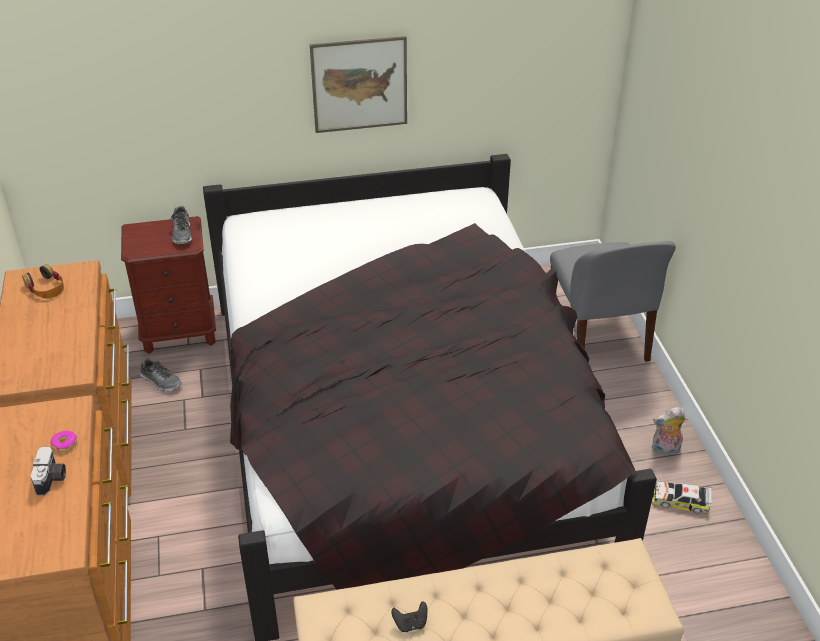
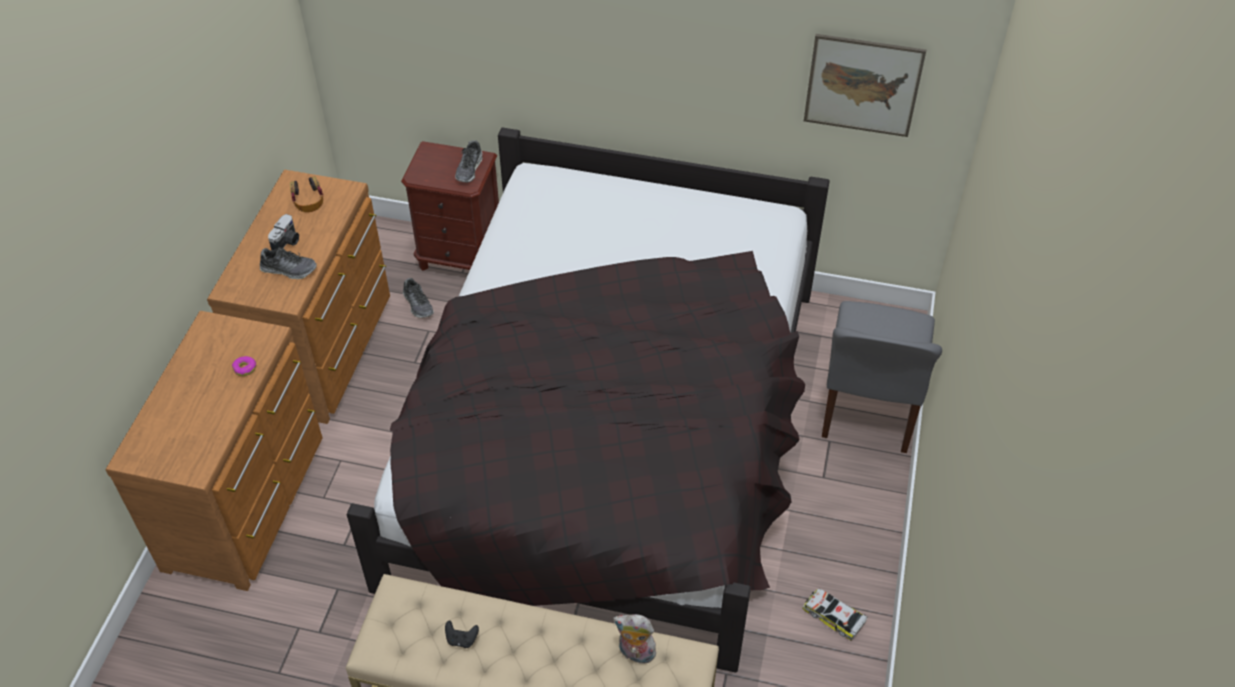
camera: 25 degrees right, 10 degrees up
camera [31,446,66,496] -> camera moved to [268,214,299,250]
picture [310,36,407,133] -> picture moved to [804,34,926,137]
plush toy [652,407,686,455] -> plush toy moved to [613,614,659,664]
none -> shoe [260,247,317,279]

